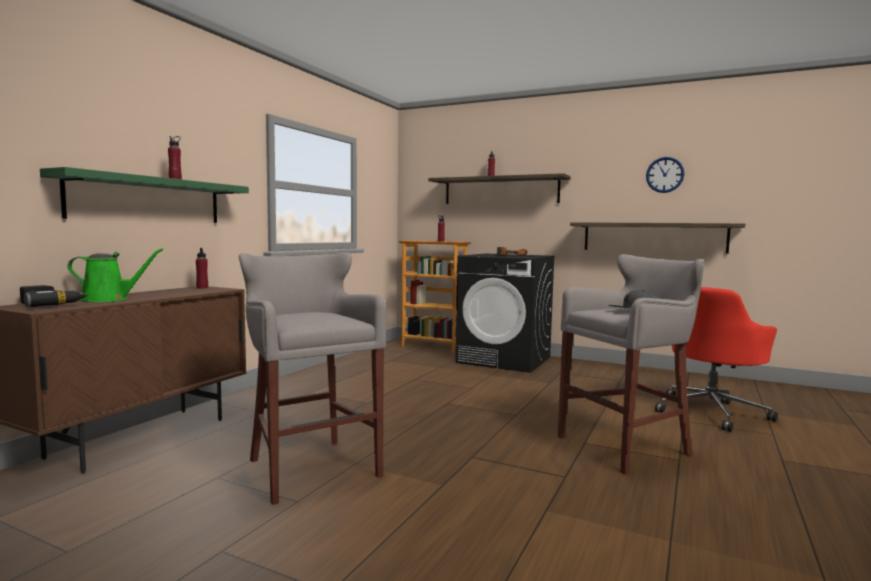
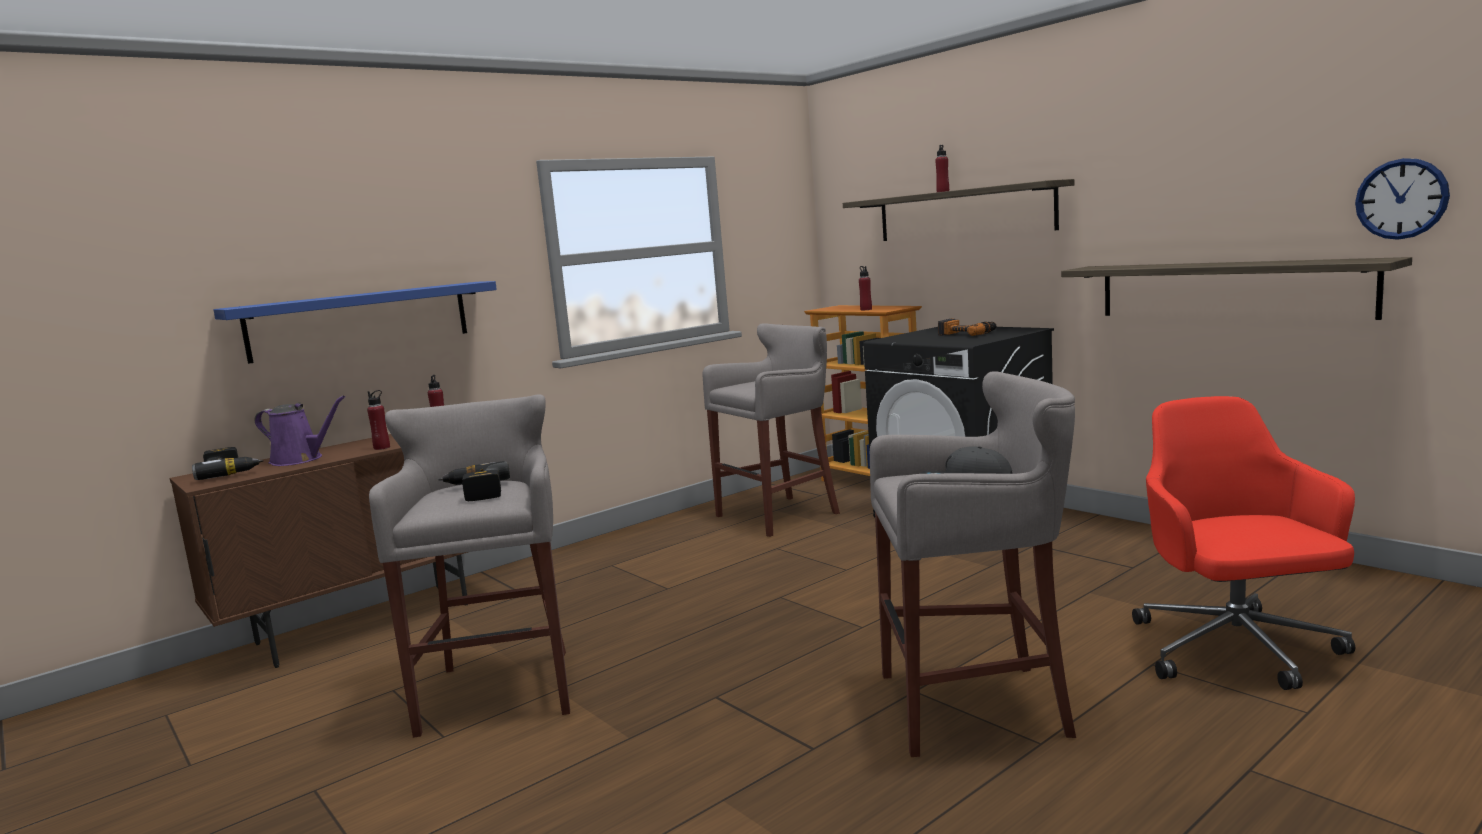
camera: 25 degrees right, 5 degrees up
green shelf [40,167,249,223] -> blue shelf [213,281,497,364]
green watering can [67,248,164,302] -> purple watering can [255,396,345,466]
red bottle [168,136,182,180] -> red bottle moved to [367,390,390,450]
wall clock [646,157,685,193] -> wall clock moved to [1355,158,1450,240]
red office chair [655,287,778,432] -> red office chair turned 105 degrees clockwise [1132,396,1355,690]
none -> power drill [438,461,510,501]
none -> grey stool [703,323,840,537]

